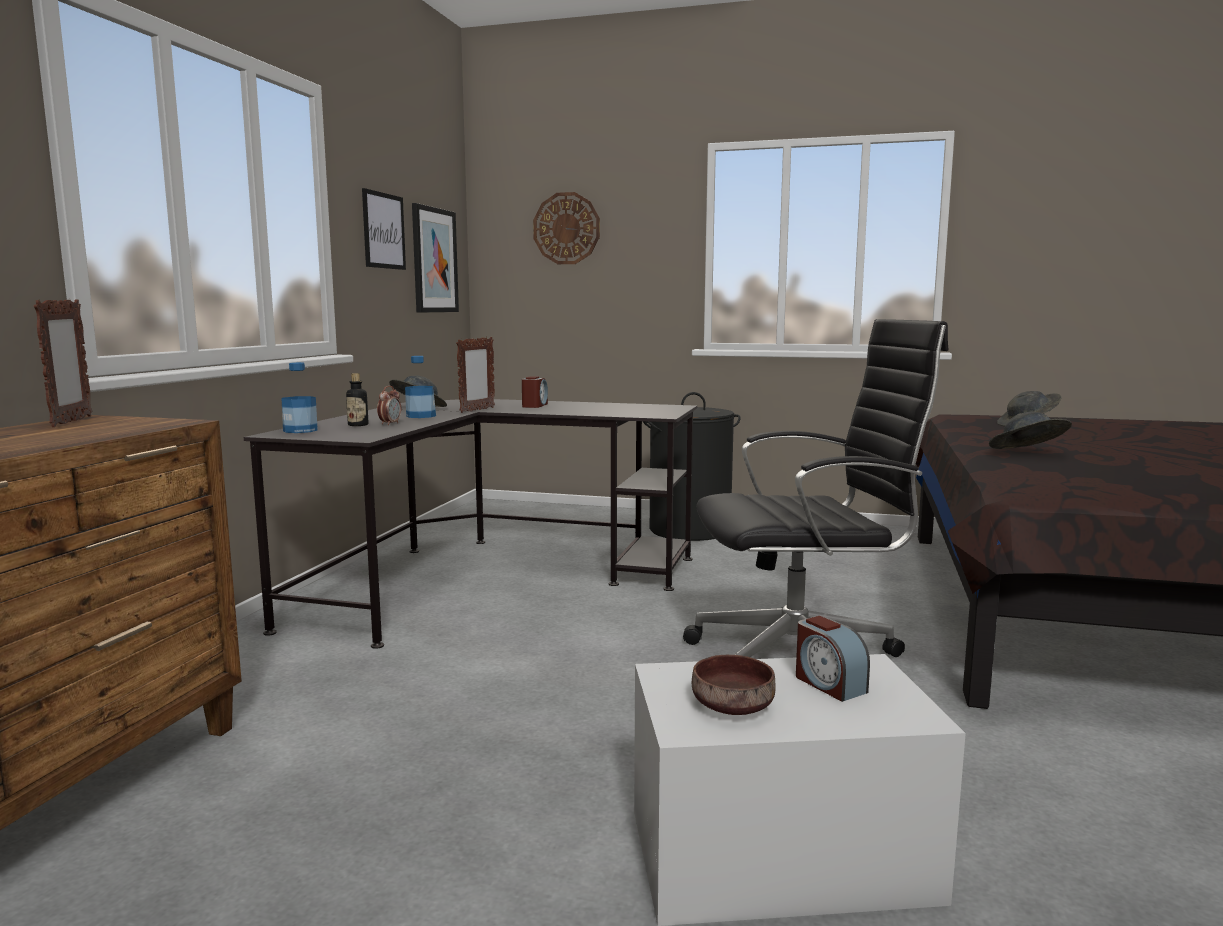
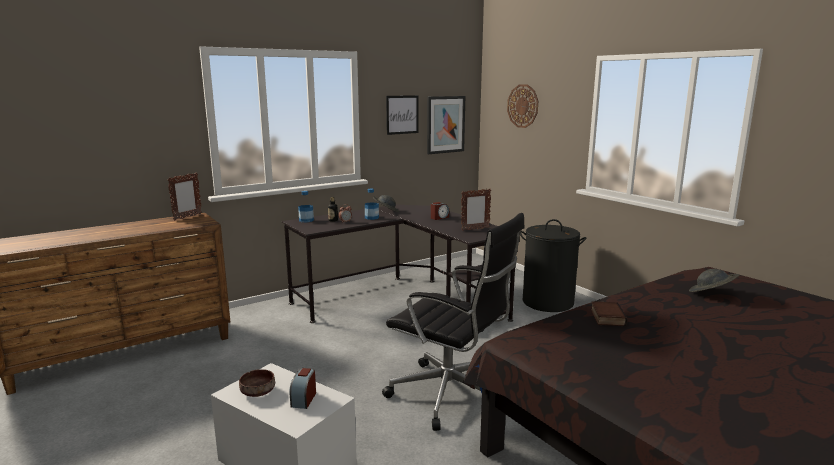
camera: 40 degrees right, 5 degrees up
picture frame [456,337,495,413] -> picture frame moved to [461,188,491,231]
grey hat [989,412,1072,449] -> book [591,301,628,326]

